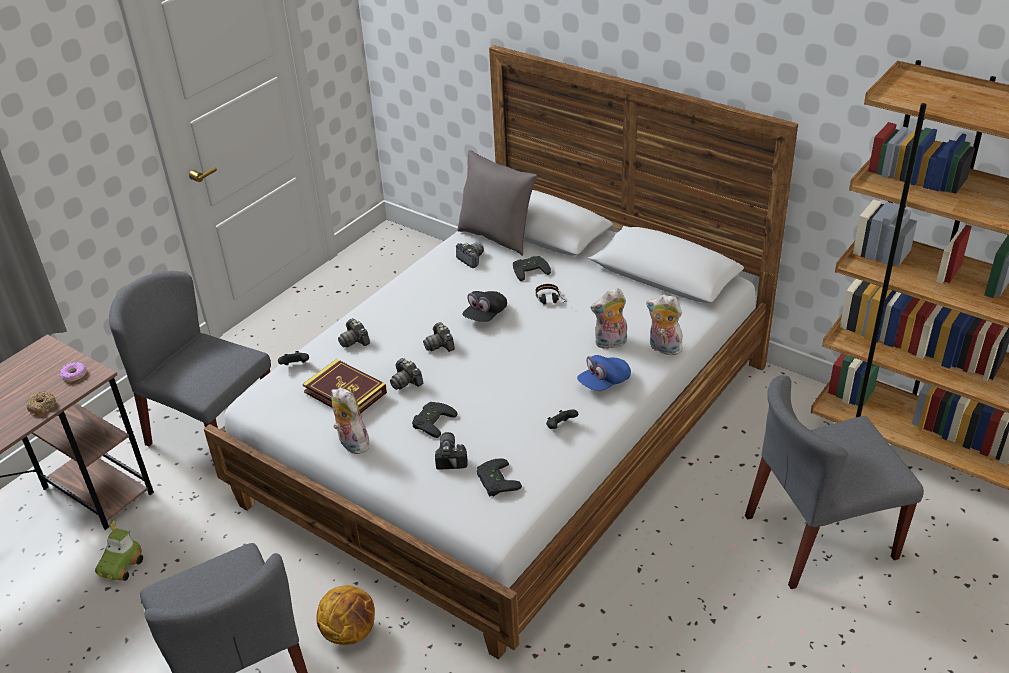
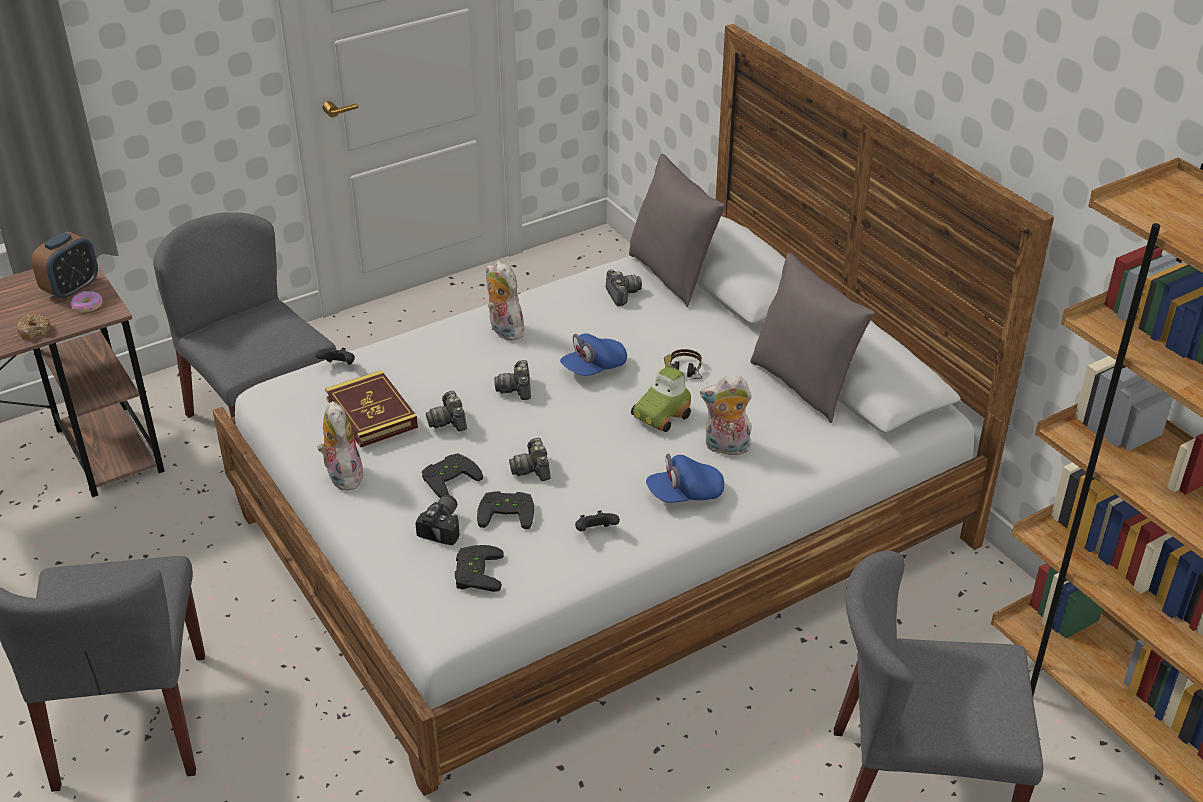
camera: 20 degrees right, 0 degrees up
toy car [95,520,143,581] -> toy car moved to [631,354,691,432]
basketball [316,585,375,645] -> none
camera [338,318,370,347] -> camera moved to [509,438,550,481]
black cap [462,291,507,322] -> blue cap [560,333,627,376]
black game controller [513,256,551,281] -> black game controller moved to [477,491,534,529]
plush toy [646,294,683,355] -> plush toy moved to [486,261,525,341]
none -> alarm clock [31,232,98,300]
none -> grey pillow [750,253,875,423]

